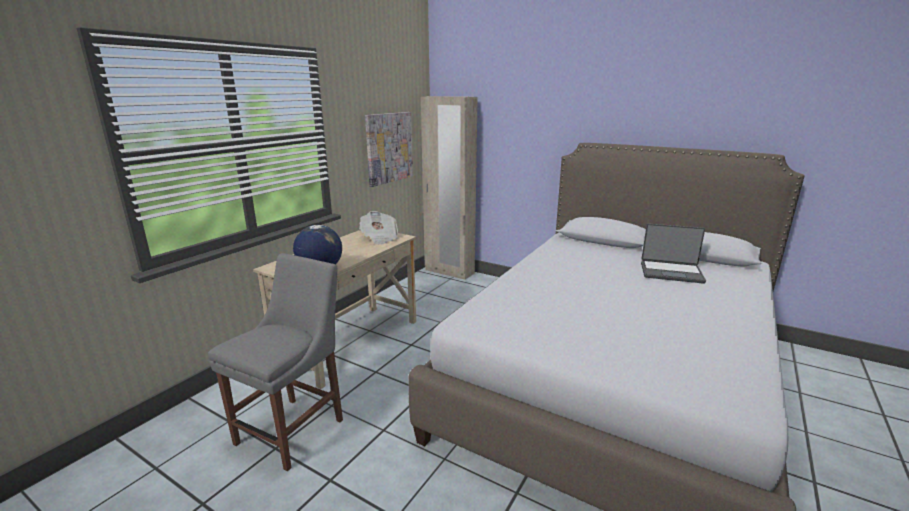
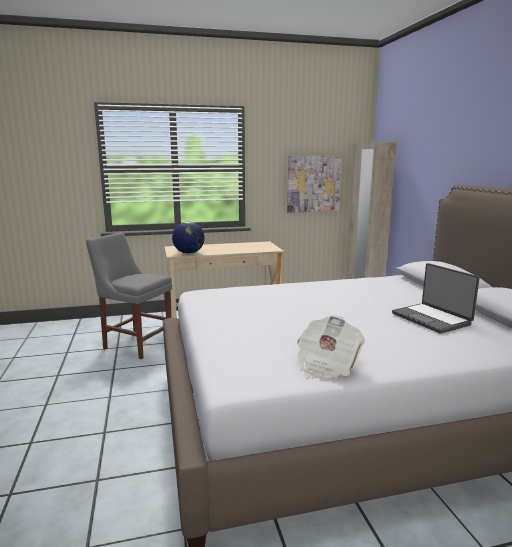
camera: 45 degrees right, 5 degrees down
grey chair [208,253,343,472] -> grey chair turned 135 degrees counterclockwise [86,232,172,359]
newspaper [359,211,398,245] -> newspaper moved to [297,316,365,379]

